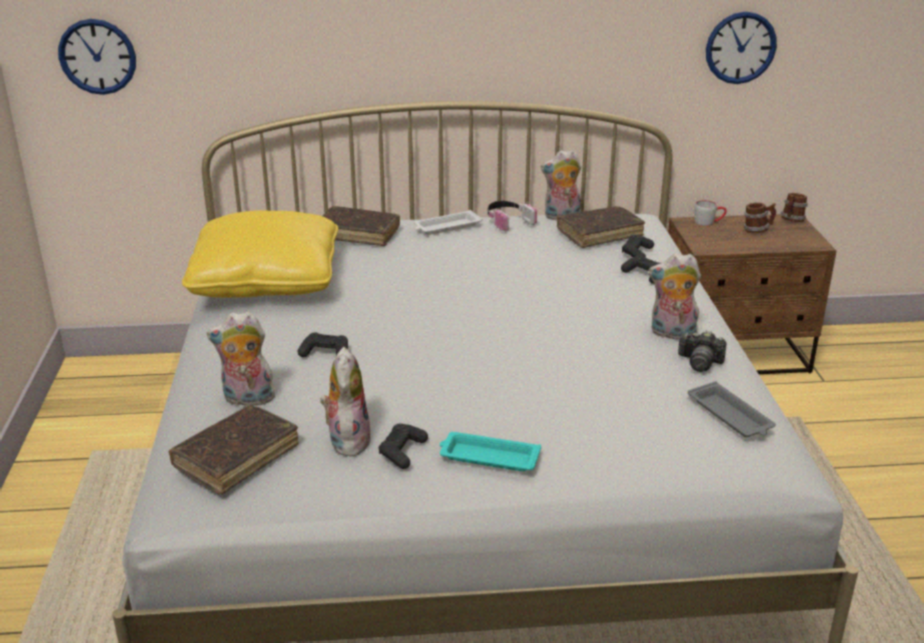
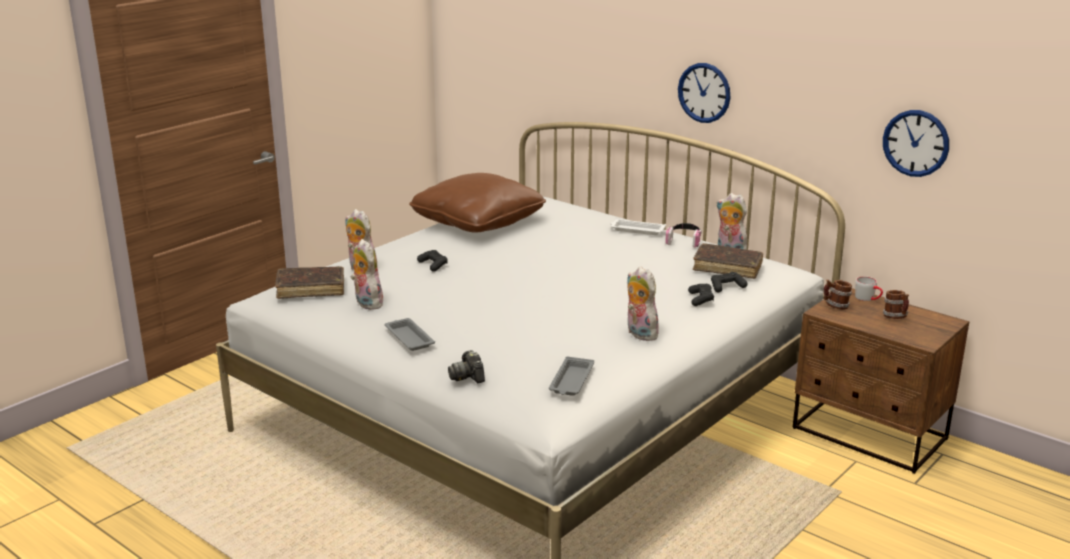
camera: 45 degrees right, 5 degrees down
wall clock [58,19,136,95] -> wall clock moved to [678,63,731,123]
yellow pillow [182,210,338,298] -> brown pillow [409,173,546,233]
plush toy [320,347,371,457] -> plush toy turned 75 degrees counterclockwise [351,239,383,310]
brown book [322,206,400,246] -> none
black game controller [379,423,428,469] -> none
turquoise tray [440,432,541,471] -> grey tray [385,318,435,351]
camera [678,331,727,372] -> camera moved to [448,350,485,384]
mug [781,193,808,222] -> mug moved to [824,279,852,310]

